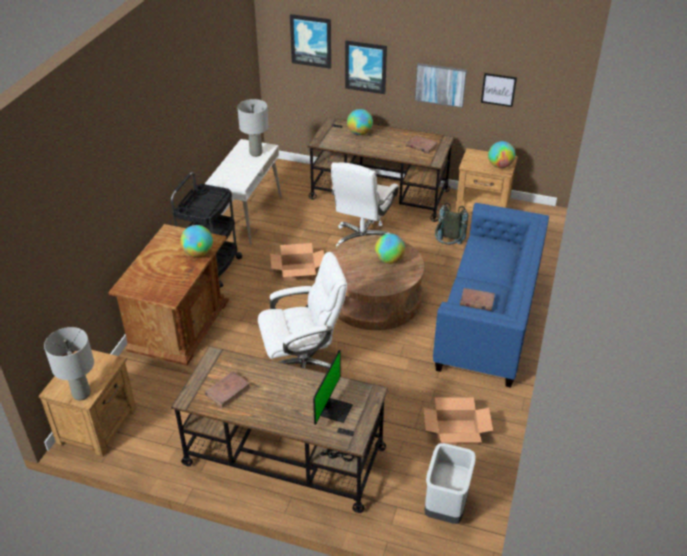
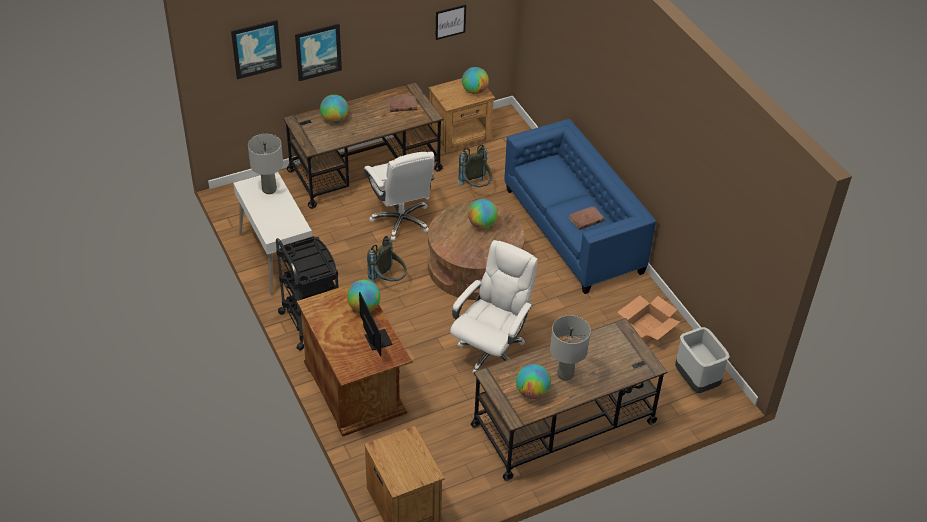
camera: 45 degrees left, 5 degrees up
grey table lamp [44,327,94,401] -> grey table lamp moved to [550,315,591,381]
brown book [205,371,251,408] -> globe [516,364,551,399]
cardboard box [270,243,324,281] -> grey backpack [367,236,407,284]
monitor [313,350,353,425] -> monitor moved to [359,292,392,356]
picture [415,63,467,108] -> none

